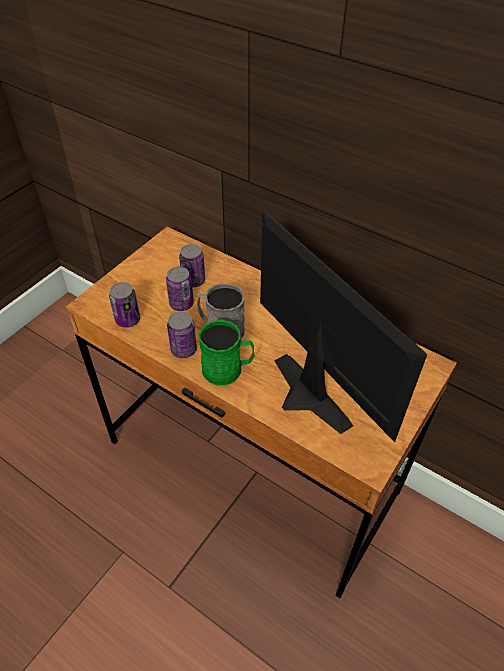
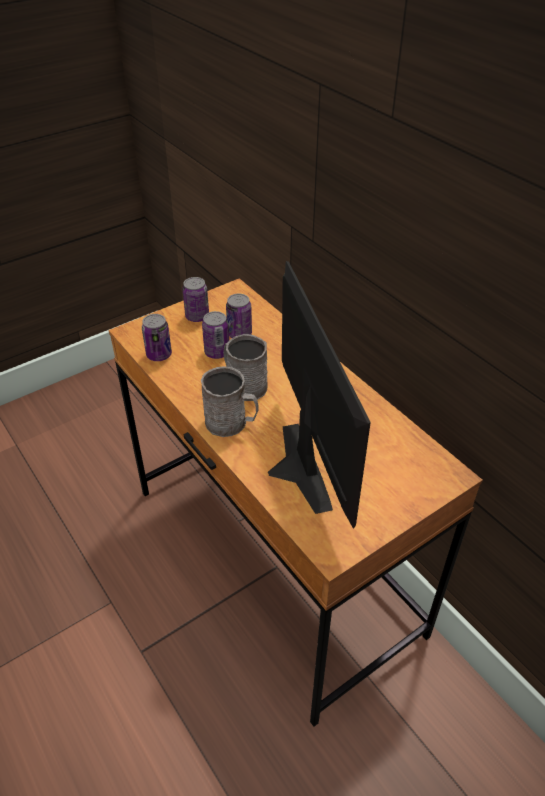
camera: 20 degrees right, 5 degrees down
can [167,311,197,358] -> can moved to [182,277,209,322]
green mug [198,320,254,385] -> grey mug [201,366,259,437]

